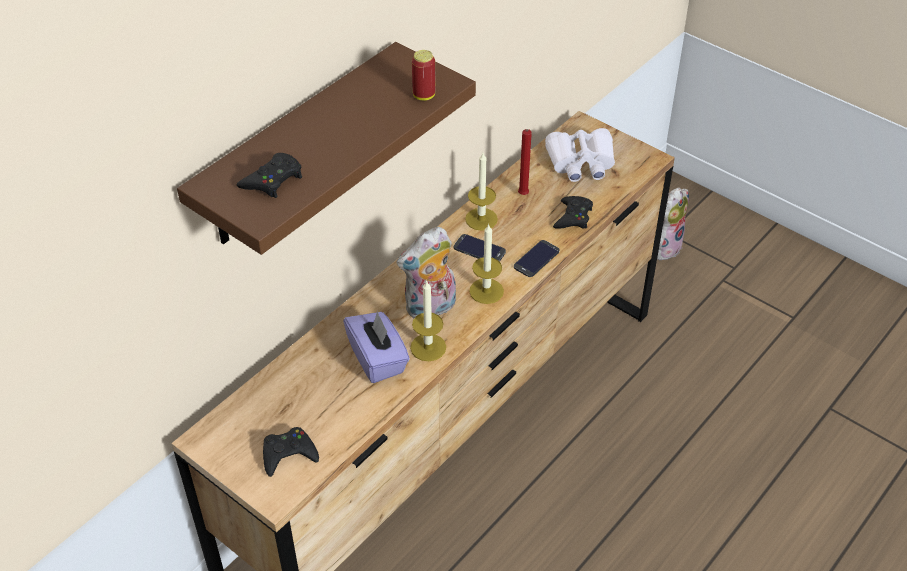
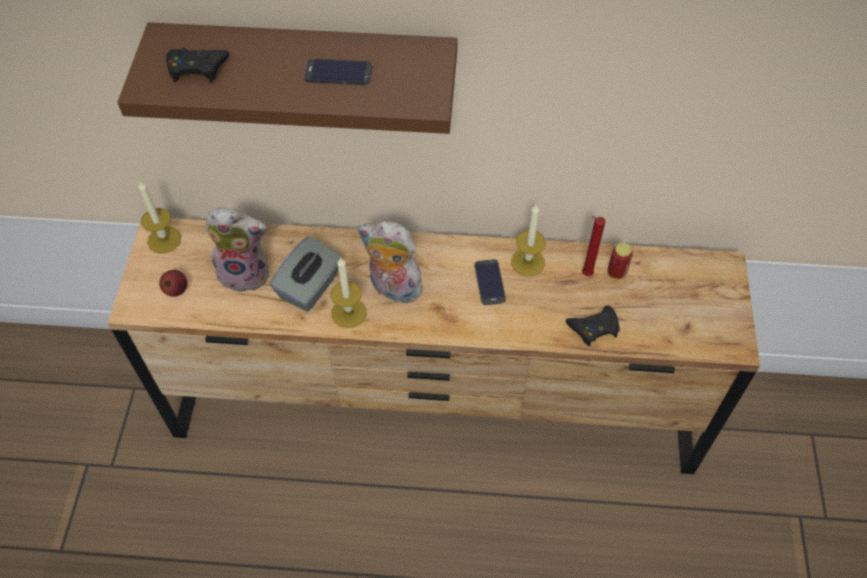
camera: 55 degrees right, 10 degrees up
black game controller [263,427,319,477] -> apple [159,270,187,297]
purple tissue box [343,311,410,383] -> grey tissue box [270,236,342,311]
can [412,50,435,101] -> can moved to [608,243,633,280]
candle [469,223,504,304] -> candle moved to [138,180,181,253]
phone [514,240,560,277] -> phone moved to [304,58,372,85]
white binoculars [545,128,615,182] -> none
plush toy [657,187,689,263] -> plush toy moved to [205,208,269,292]

